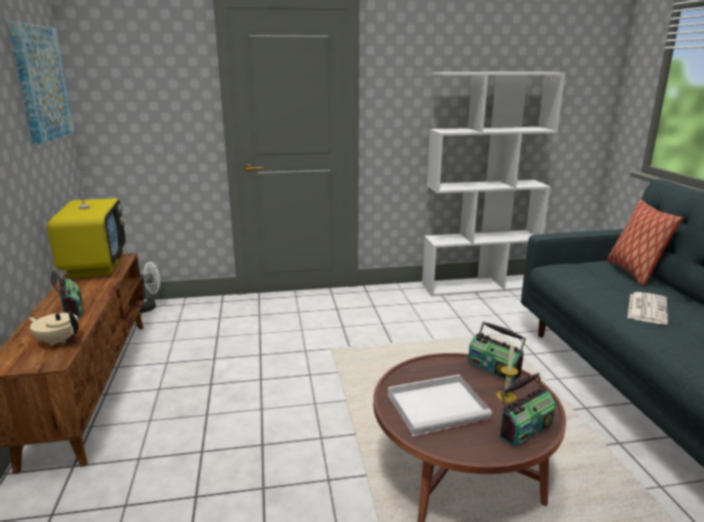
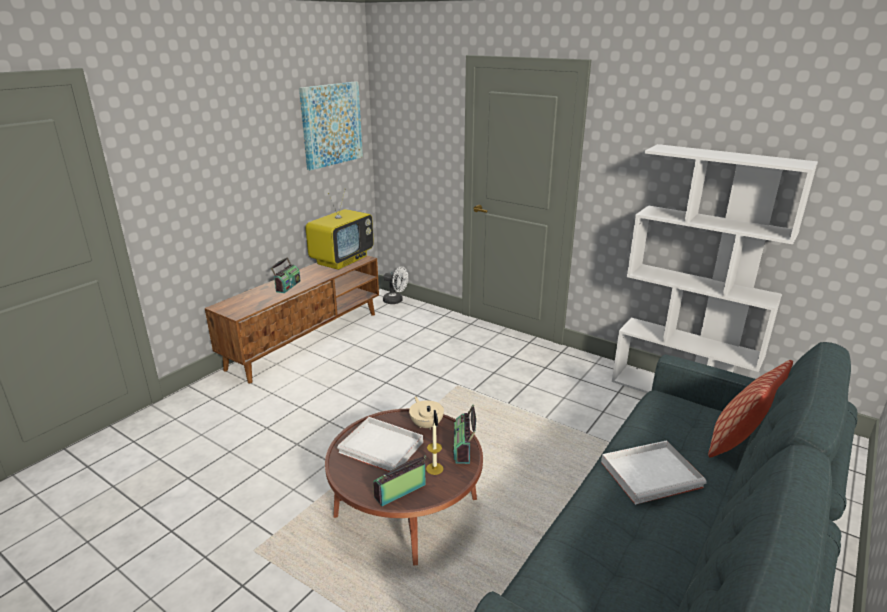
camera: 45 degrees right, 5 degrees up
beige teapot [28,311,78,346] -> beige teapot moved to [409,397,444,430]
radio [499,373,556,447] -> radio turned 135 degrees clockwise [373,455,426,506]
newspaper [628,292,668,325] -> white tray [601,440,707,505]

